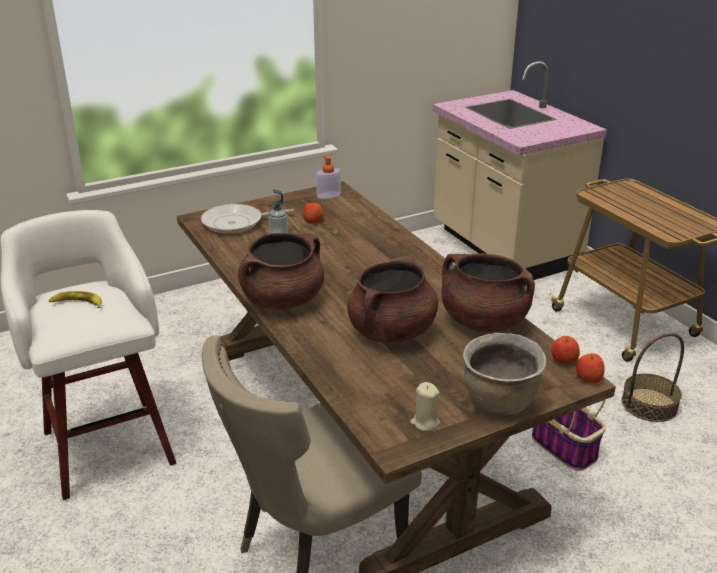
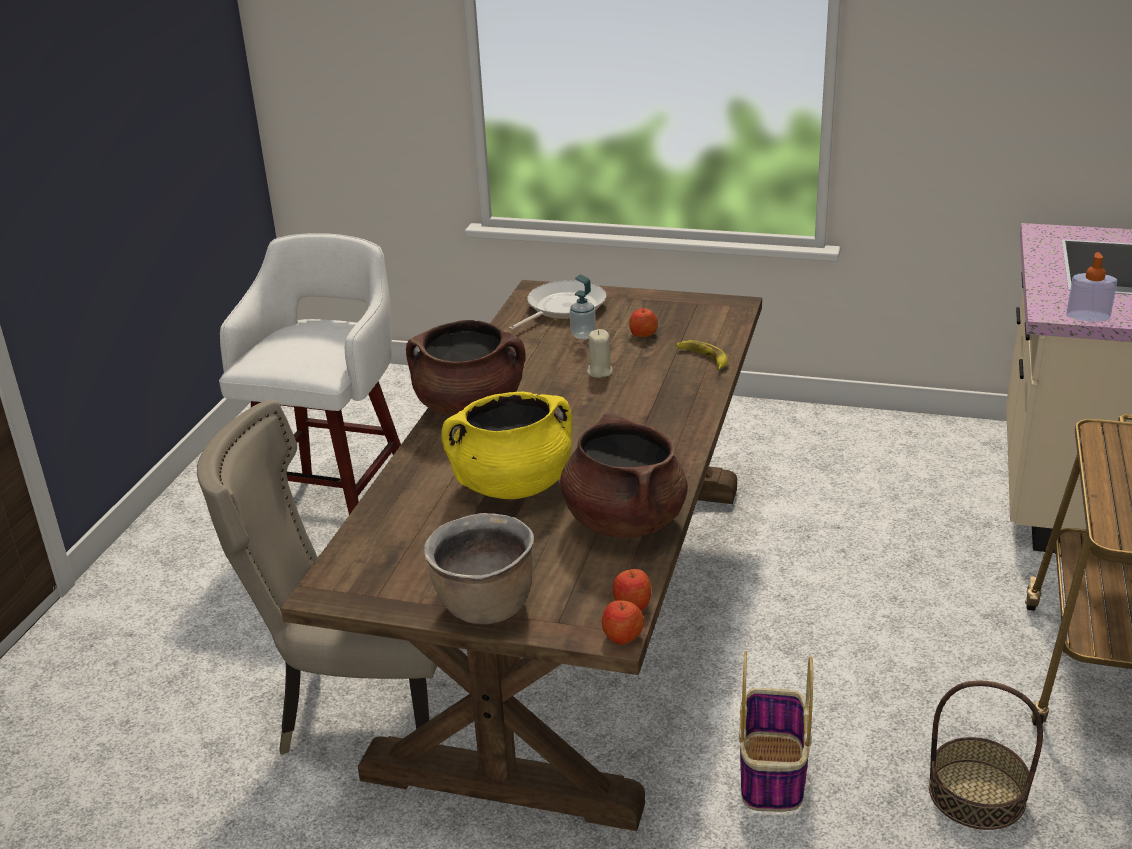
camera: 45 degrees right, 0 degrees up
banana [49,291,102,308] -> banana moved to [676,340,728,370]
frying pan [201,204,294,234] -> frying pan turned 105 degrees clockwise [508,280,606,331]
soap dispenser [316,155,341,199] -> soap dispenser moved to [1066,252,1117,321]
brown cooking pot [347,256,438,342] -> yellow cooking pot [441,392,572,499]
beige candle [410,382,441,431] -> beige candle moved to [587,329,613,378]

